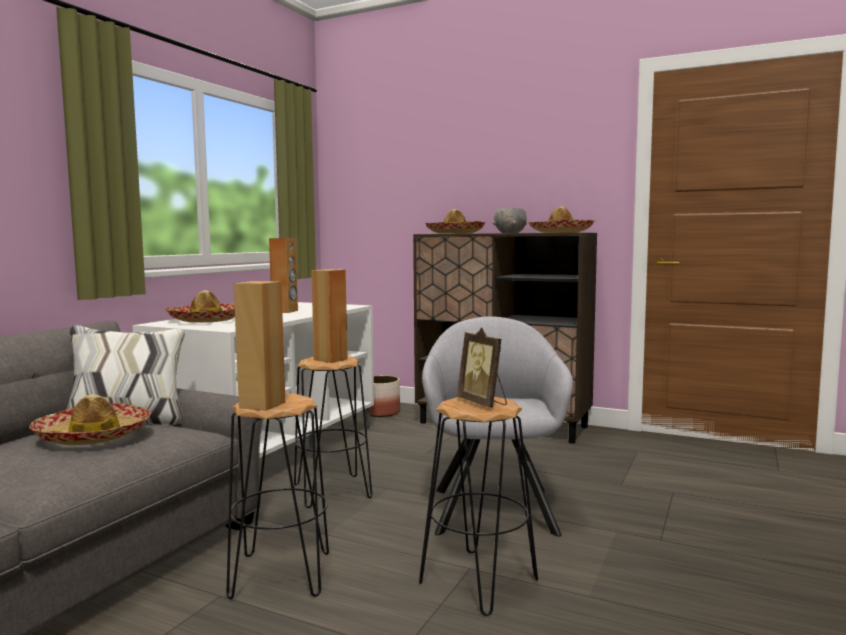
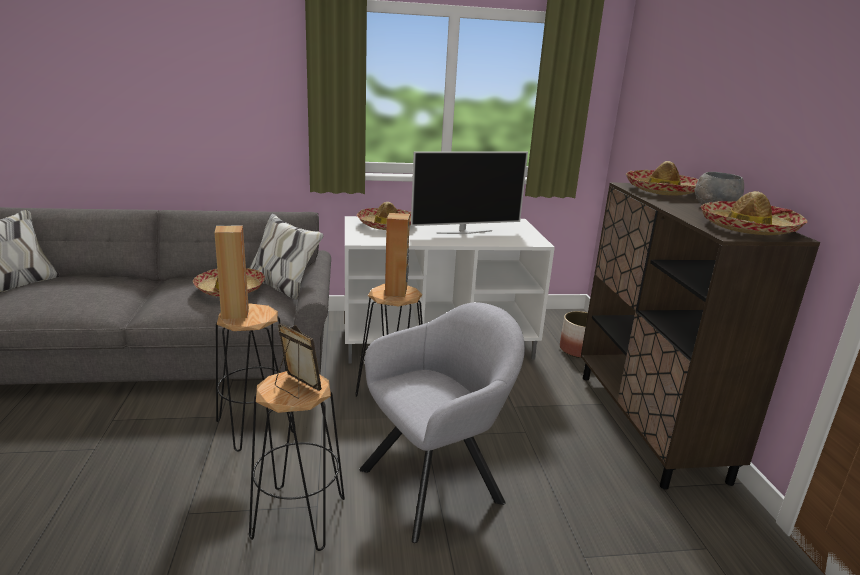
camera: 55 degrees right, 15 degrees up
brown speaker [269,238,298,313] -> television [411,151,528,234]
picture frame [457,328,507,408] -> picture frame turned 105 degrees clockwise [275,323,322,399]

